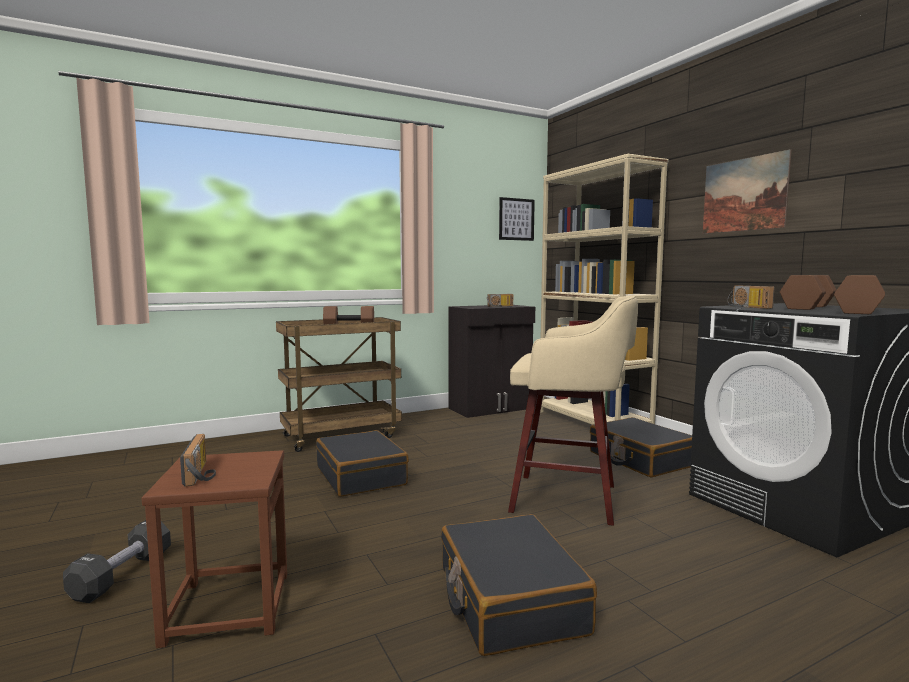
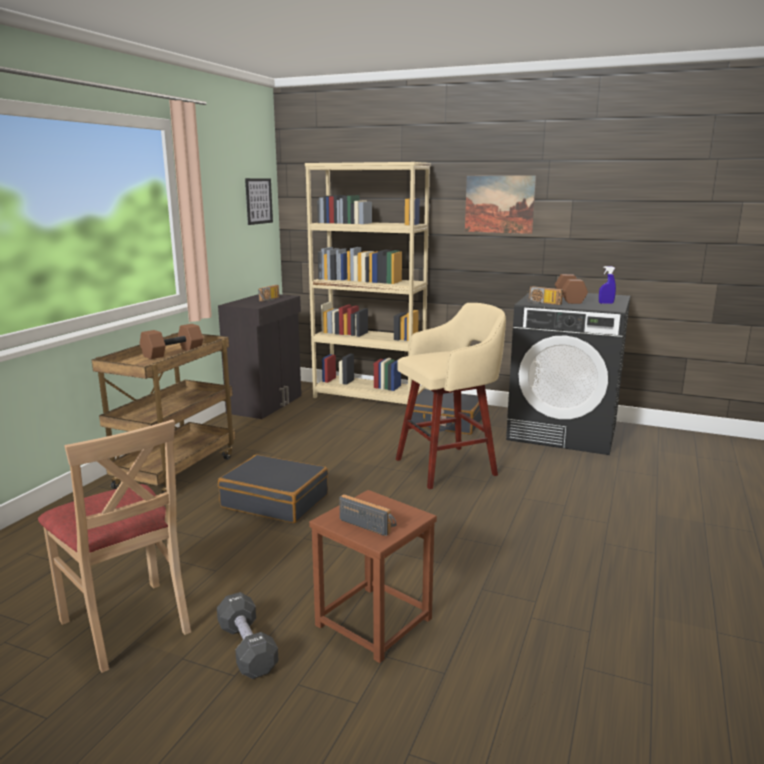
camera: 40 degrees left, 10 degrees up
black suitcase [441,514,597,656] -> none
brown dumbbell [834,275,885,314] -> blue spray bottle [599,266,616,304]
none -> beige chair [38,419,191,673]

